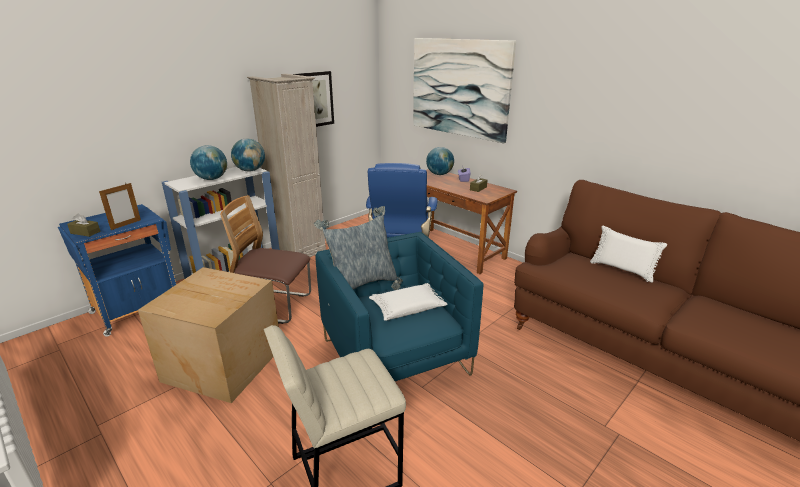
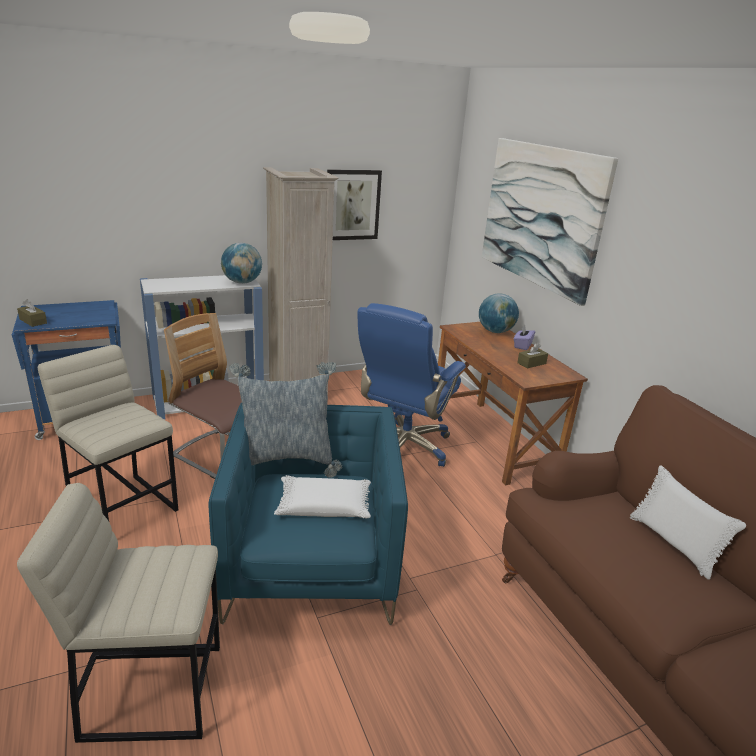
camera: 20 degrees right, 0 degrees up
picture frame [99,183,141,230] -> none
cardboard box [138,267,279,403] -> beige chair [38,345,178,521]
globe [190,145,227,180] -> none

